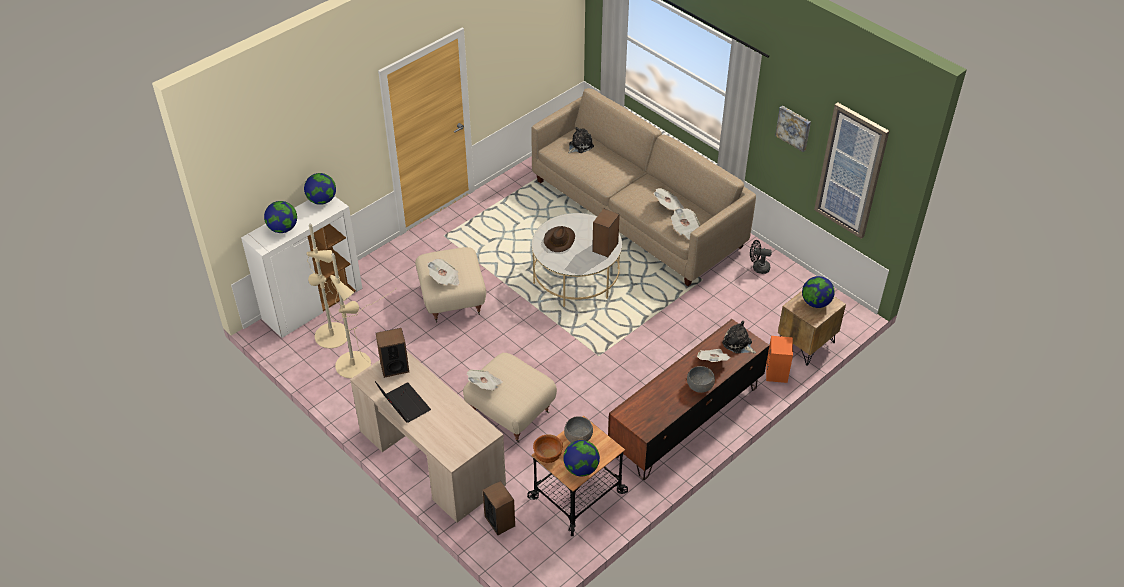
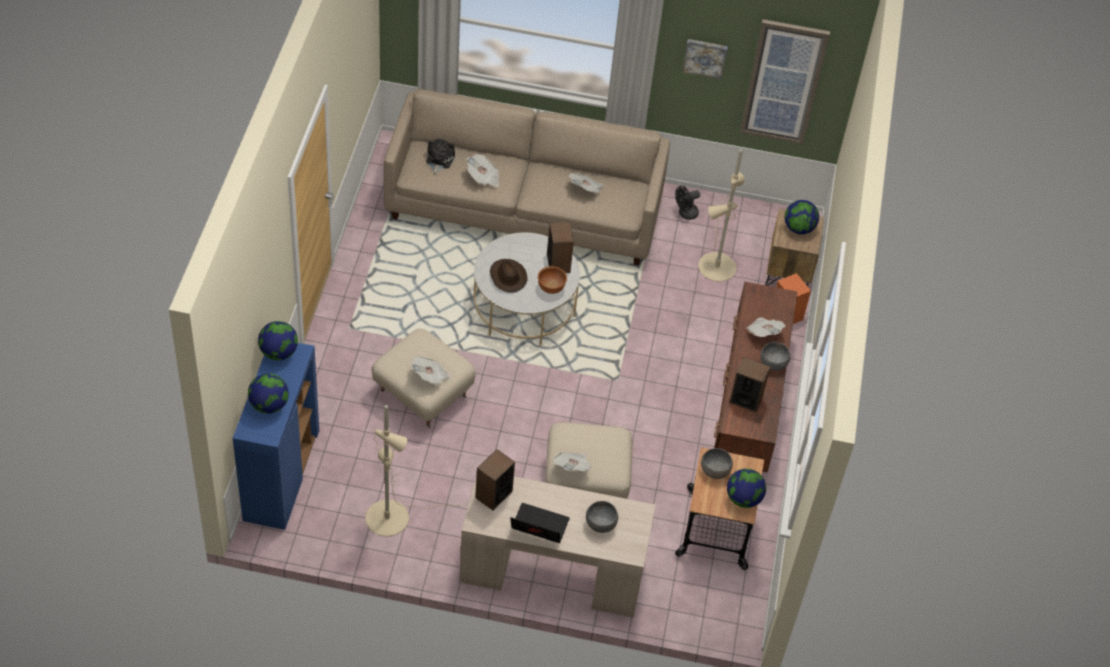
camera: 40 degrees left, 5 degrees up
white cabinet [241,196,362,338] -> blue cabinet [233,343,319,530]
beige floor lamp [306,224,396,348] -> beige floor lamp moved to [698,149,745,282]
speaker [483,481,515,535] -> speaker moved to [729,357,771,412]
brown bowl [533,434,563,463] -> brown bowl moved to [538,266,567,294]
newspaper [671,207,700,240] -> newspaper moved to [466,154,499,187]
plush toy [722,321,756,354] -> none
none -> grey bowl [586,501,618,533]

